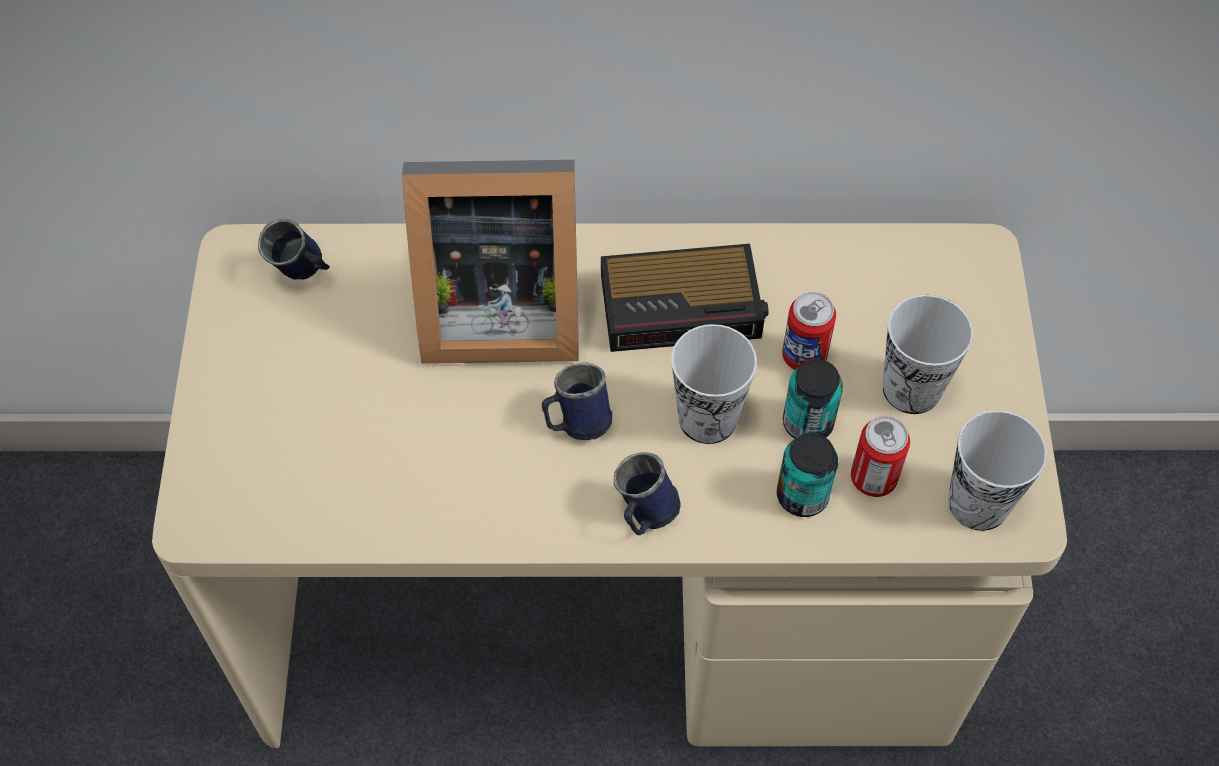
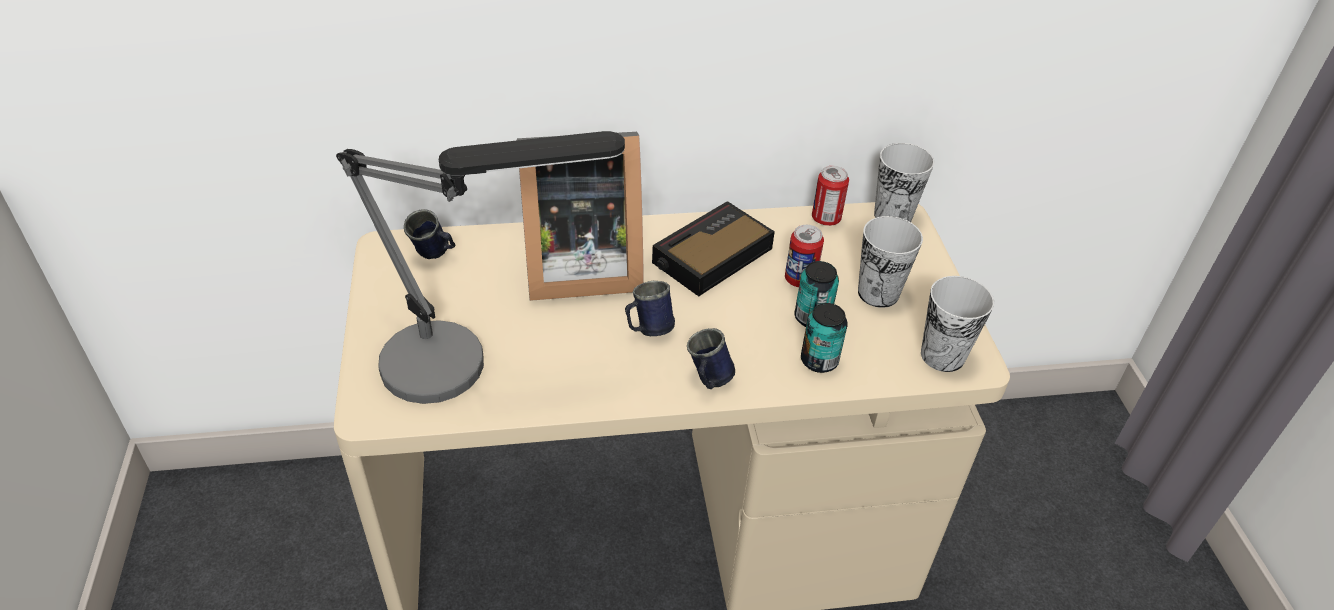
camera: 10 degrees left, 15 degrees down
alarm clock [601,244,769,352] -> alarm clock turned 150 degrees clockwise [652,201,775,296]
cup [671,324,757,444] -> cup moved to [874,143,934,222]
can [851,416,910,497] -> can moved to [812,166,849,226]
none -> table lamp [336,131,625,404]

